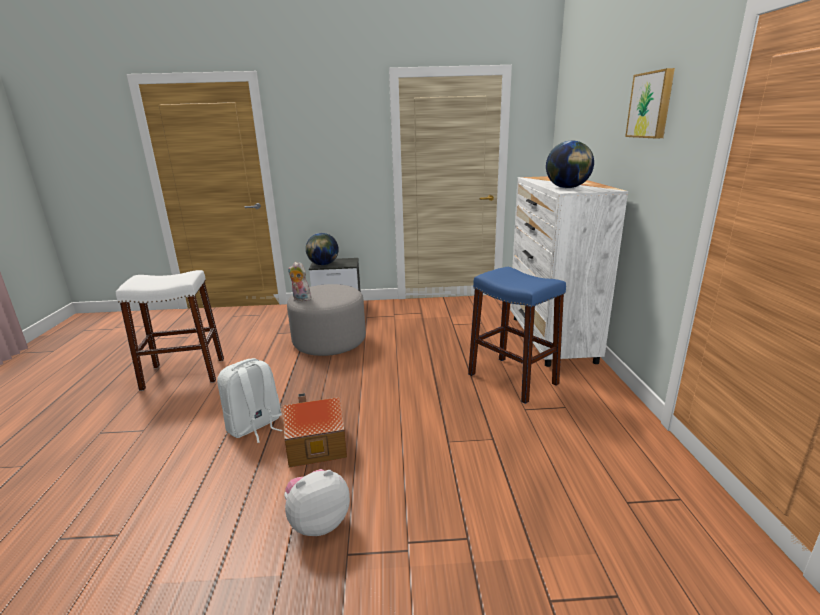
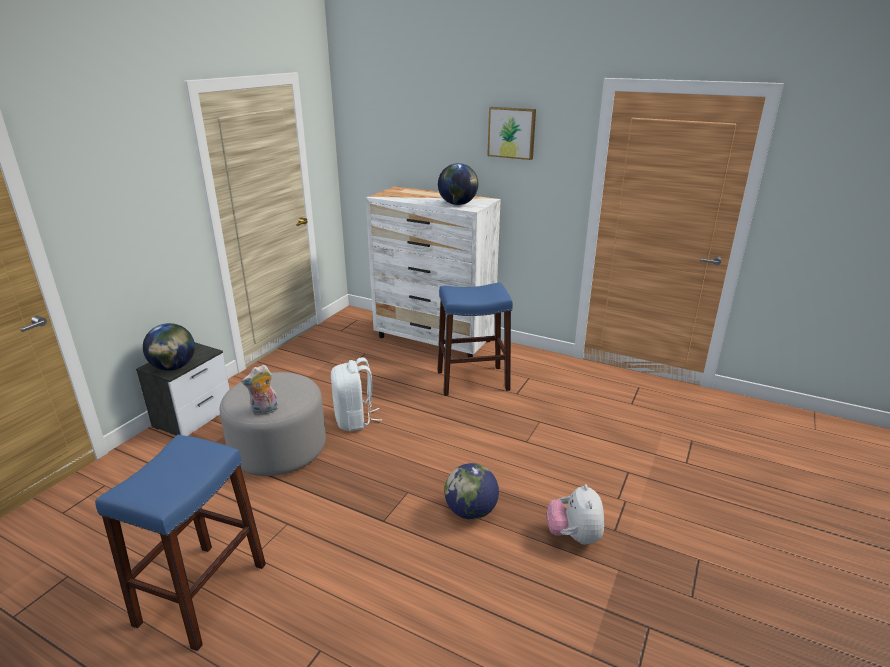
camera: 60 degrees left, 5 degrees up
white stool [116,270,224,391] -> blue stool [95,435,266,651]
white backpack [217,358,282,443] -> white backpack moved to [331,358,382,431]
toy house [283,393,347,468] -> globe [444,463,499,520]

